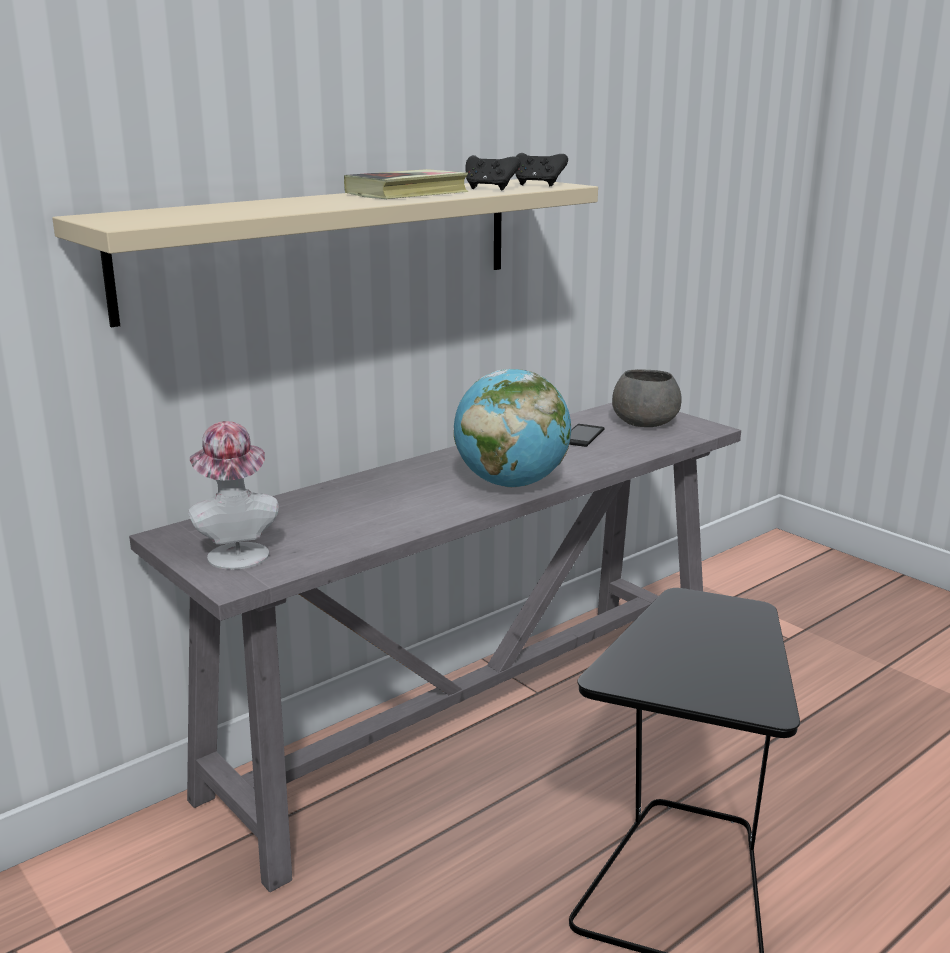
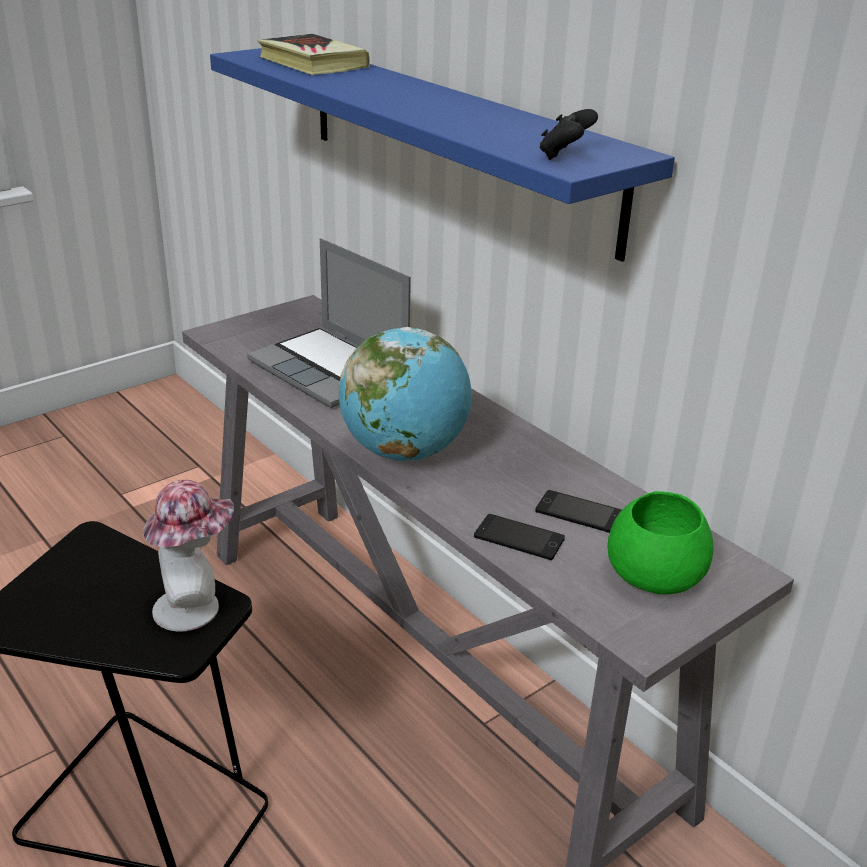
camera: 90 degrees right, 10 degrees up
beige shelf [52,179,598,327] -> blue shelf [210,48,675,262]
hat [188,421,278,570] -> hat moved to [144,480,234,632]
book [344,169,468,199] -> book moved to [257,34,370,75]
black game controller [465,155,521,190] -> none
grey bowl [612,369,682,427] -> green bowl [607,491,713,594]
none -> laptop [247,238,411,408]
none -> phone [474,514,565,560]

